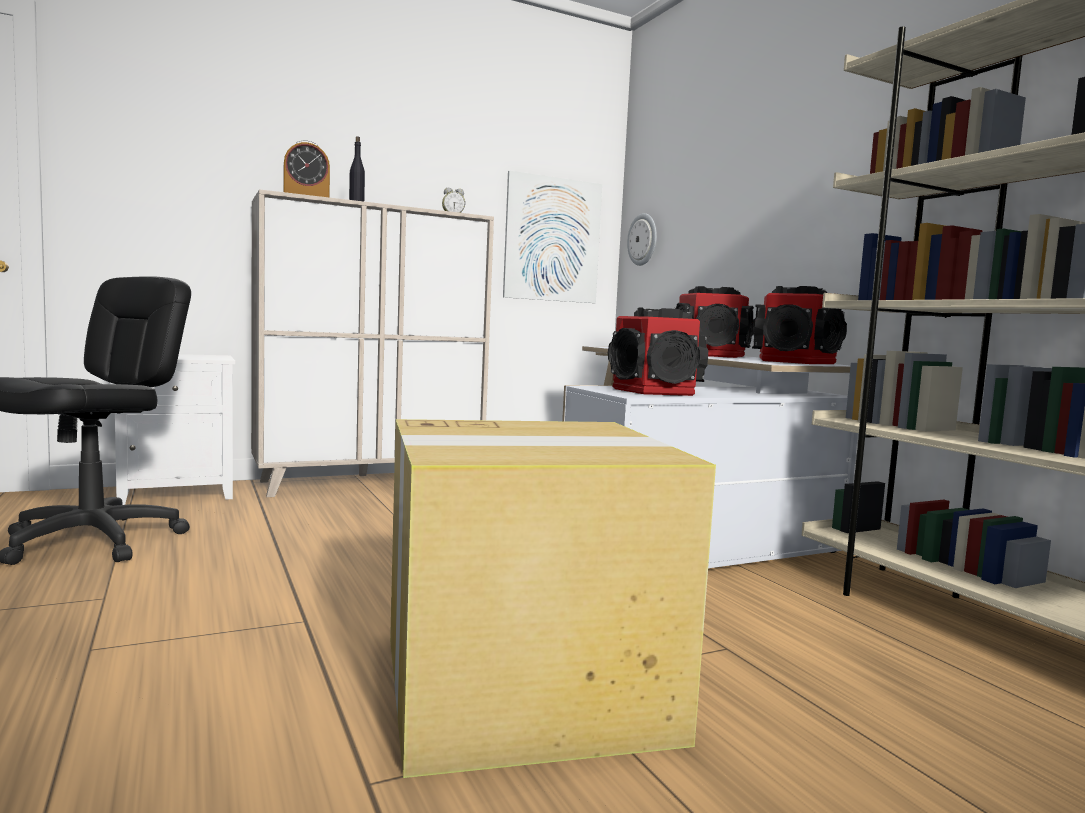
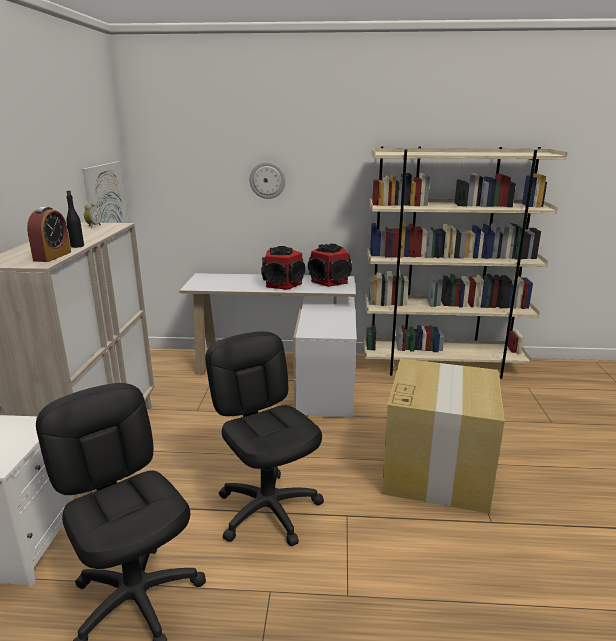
camera: 60 degrees left, 15 degrees up
speaker [608,308,708,396] -> none
wall clock [627,213,657,266] -> wall clock moved to [249,162,286,199]
none -> black office chair [205,331,324,546]

